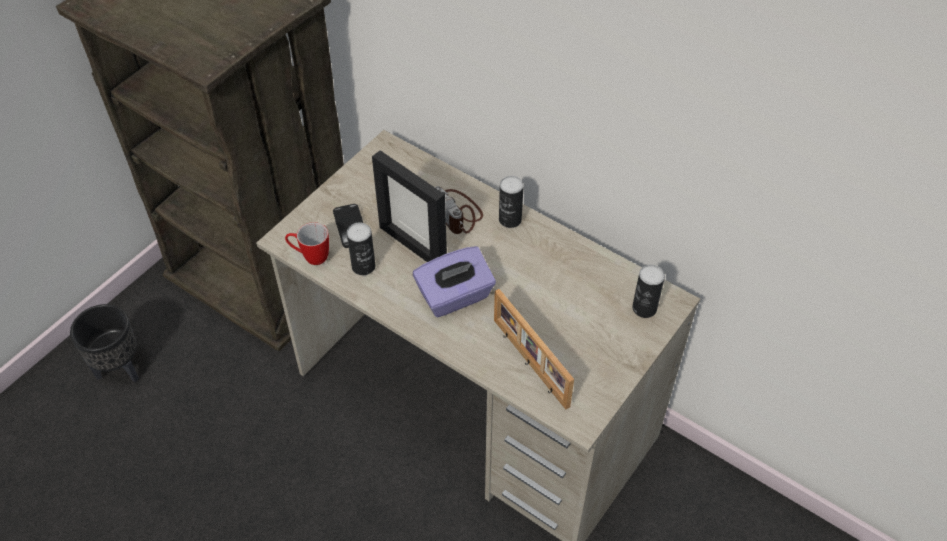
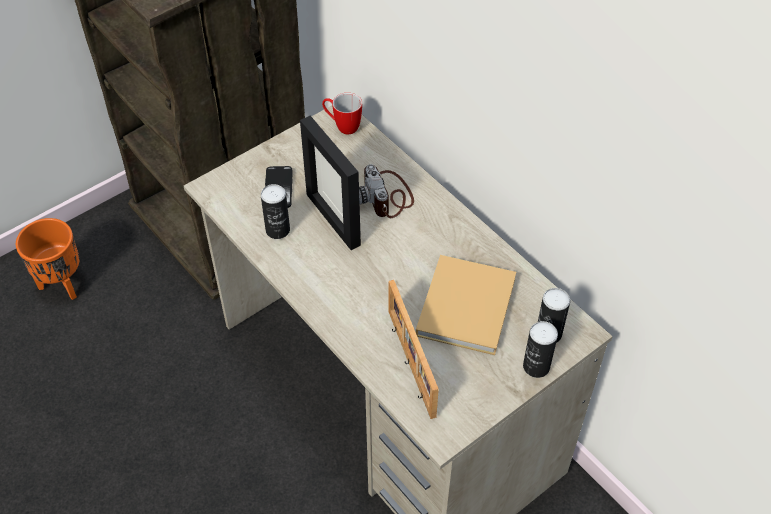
camera: 15 degrees right, 0 degrees up
black planter [70,304,139,382] -> orange planter [16,218,80,300]
mug [285,222,329,265] -> mug moved to [322,93,362,134]
purple tissue box [413,246,496,317] -> none
can [499,176,524,228] -> can moved to [523,321,558,378]
none -> beige book [416,255,516,355]

